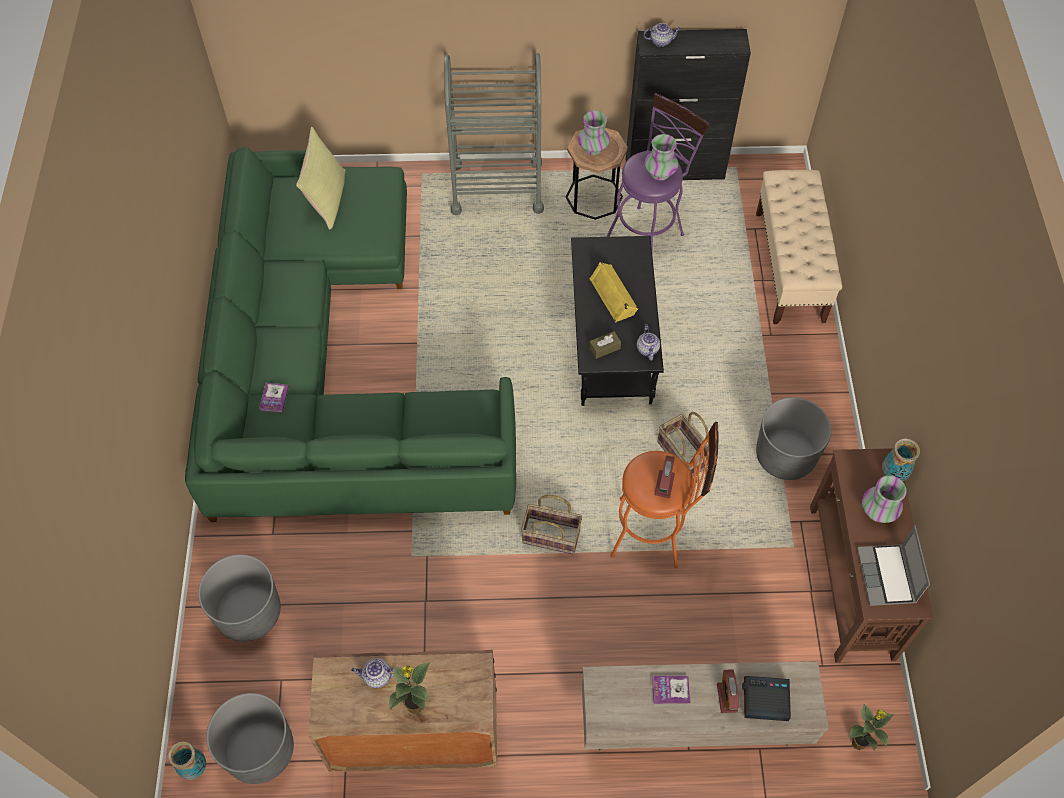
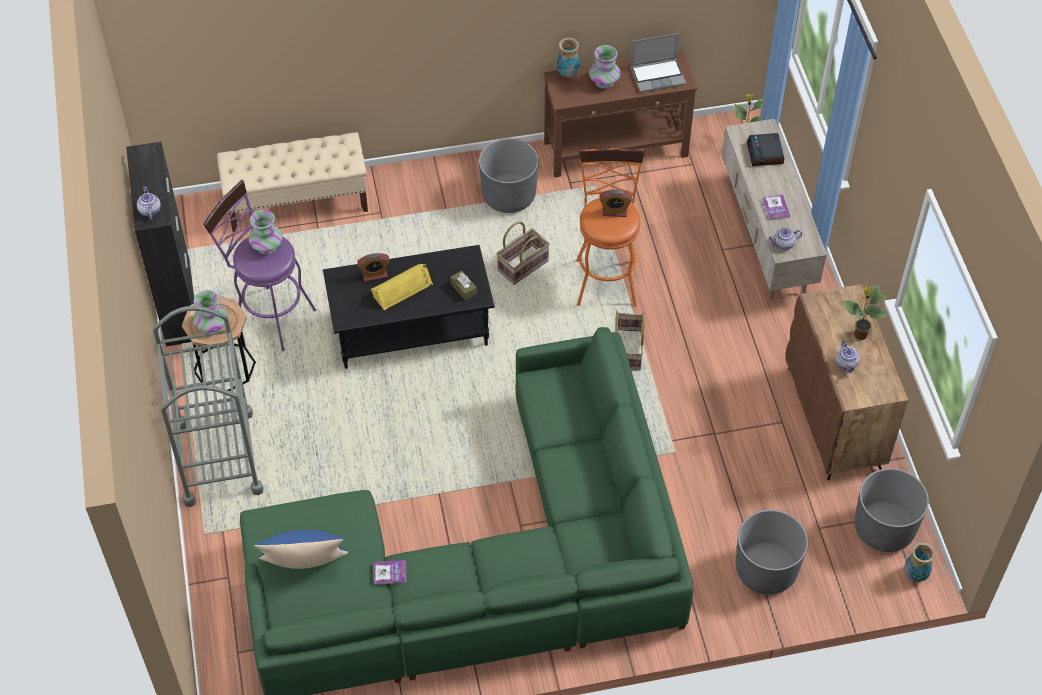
camera: 100 degrees left, 5 degrees down
book [259,383,289,413] -> book moved to [373,560,407,585]
yellow pillow [296,127,346,229] -> blue pillow [254,530,348,569]
teapot [637,324,660,361] -> teapot moved to [769,228,802,250]
alarm clock [717,669,739,713] -> alarm clock moved to [357,253,390,282]

